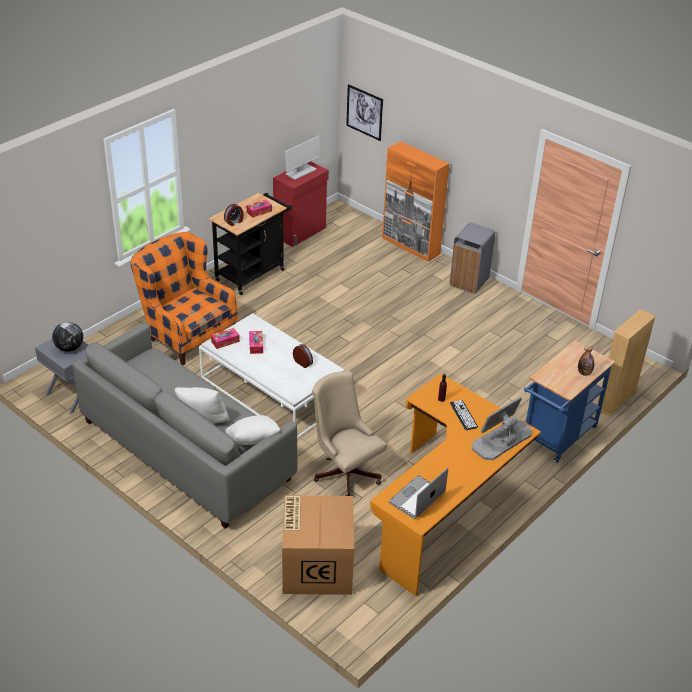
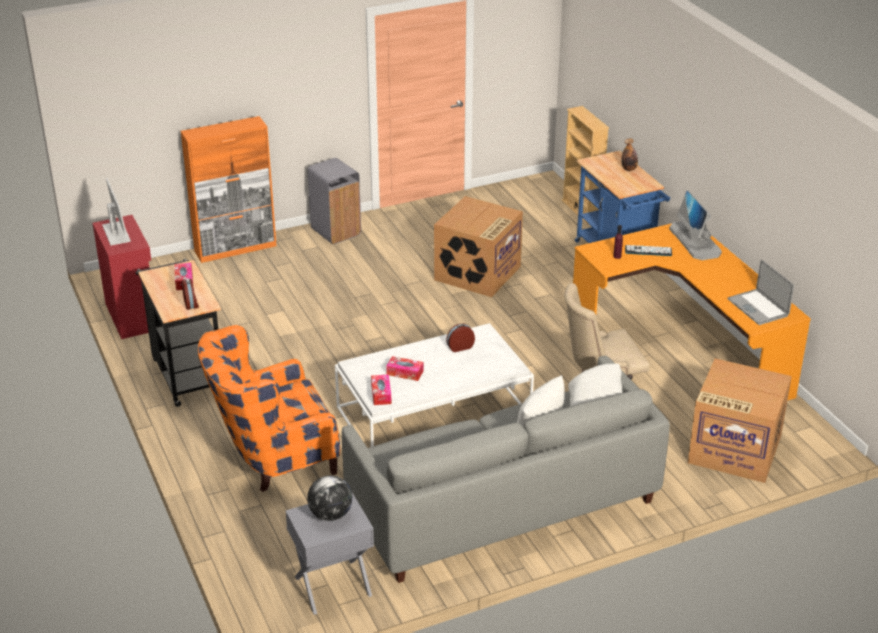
camera: 65 degrees left, 5 degrees down
picture [346,84,383,141] -> none
none -> cardboard box [434,196,523,297]

